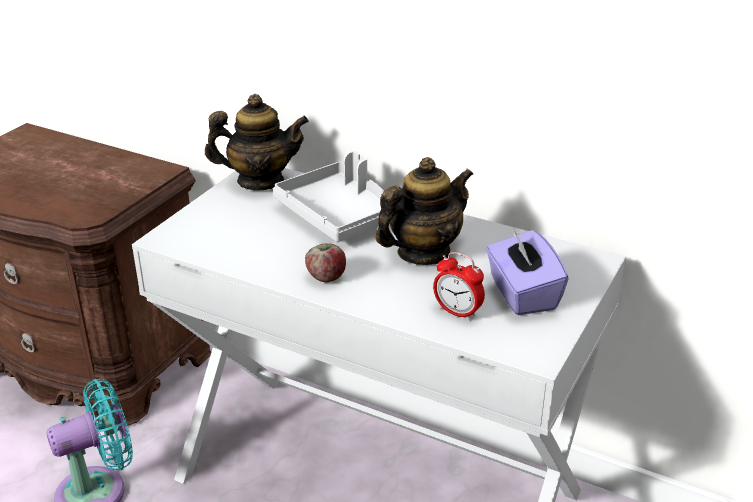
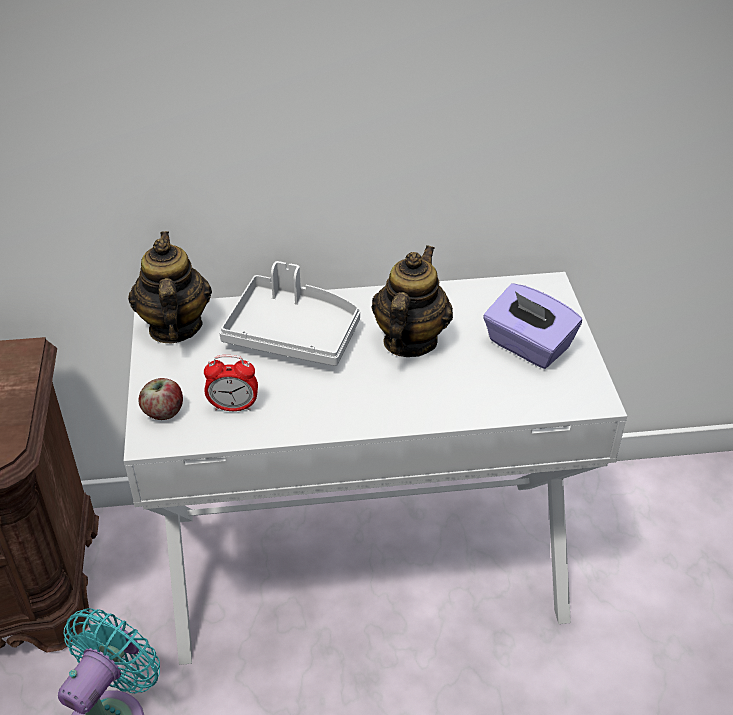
camera: 35 degrees left, 10 degrees up
teapot [205,94,309,191] -> teapot turned 60 degrees counterclockwise [128,231,212,343]
apple [305,243,346,283] -> apple moved to [138,378,183,420]
alarm clock [433,252,485,321] -> alarm clock moved to [204,355,258,411]

